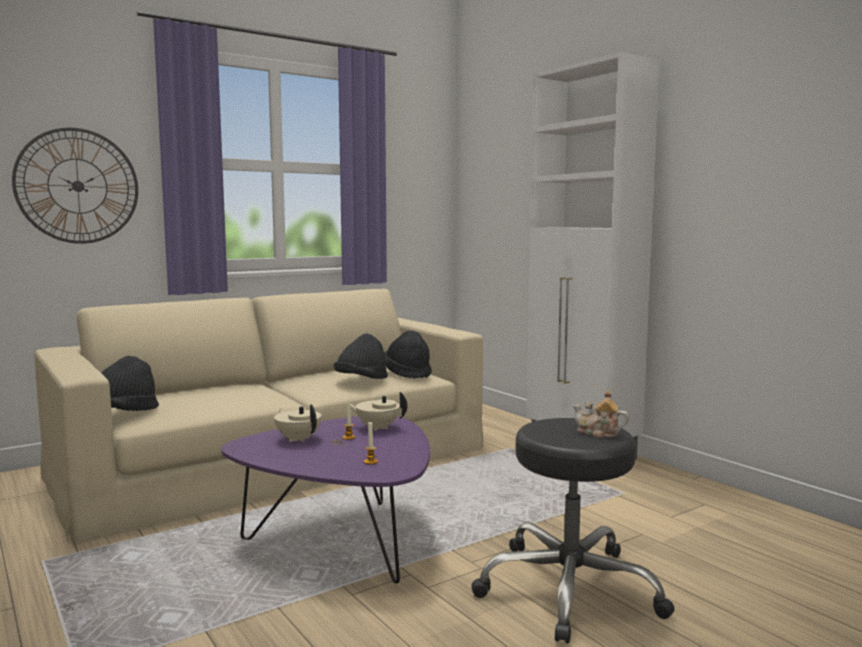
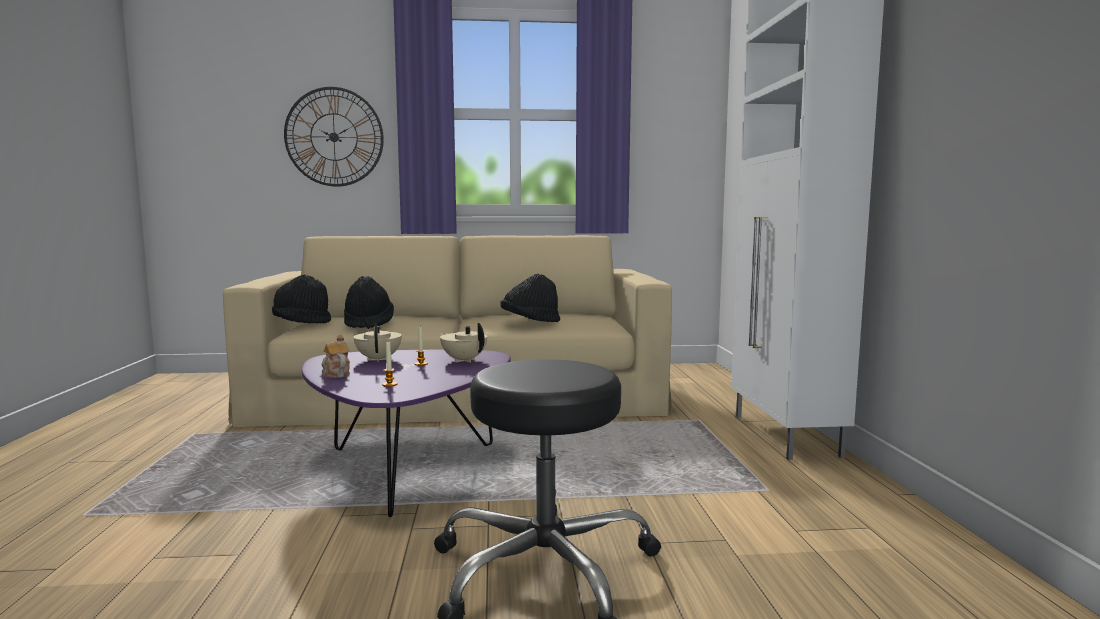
camera: 30 degrees right, 0 degrees up
black hat [385,331,432,379] -> black hat moved to [344,276,394,329]
teapot [573,390,629,438] -> teapot moved to [322,335,350,378]

